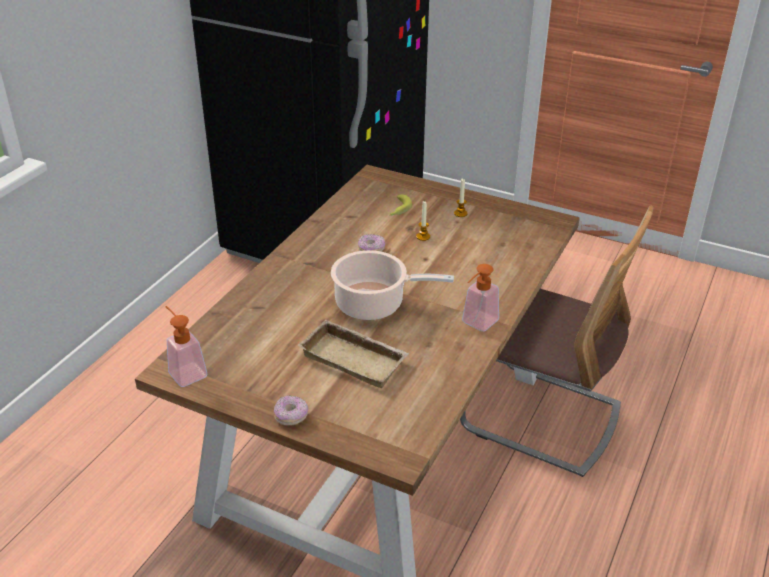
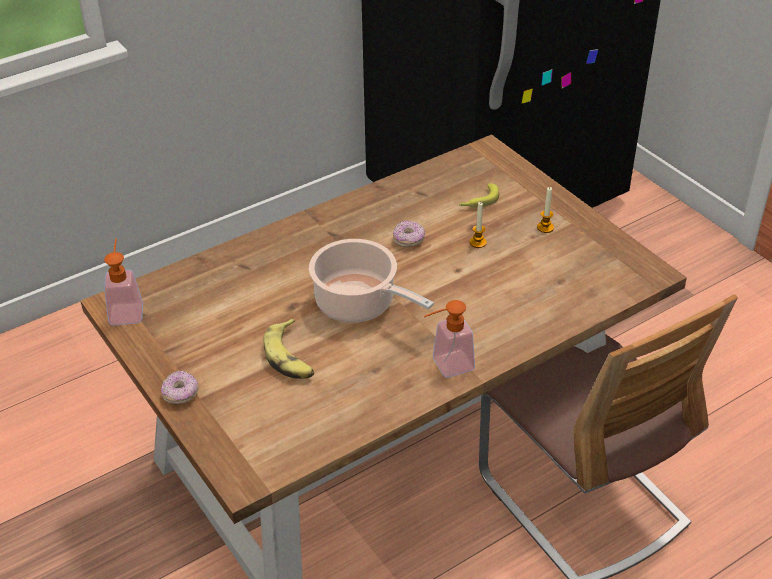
camera: 30 degrees right, 5 degrees up
beige tray [297,319,409,388] -> banana [263,319,315,379]

